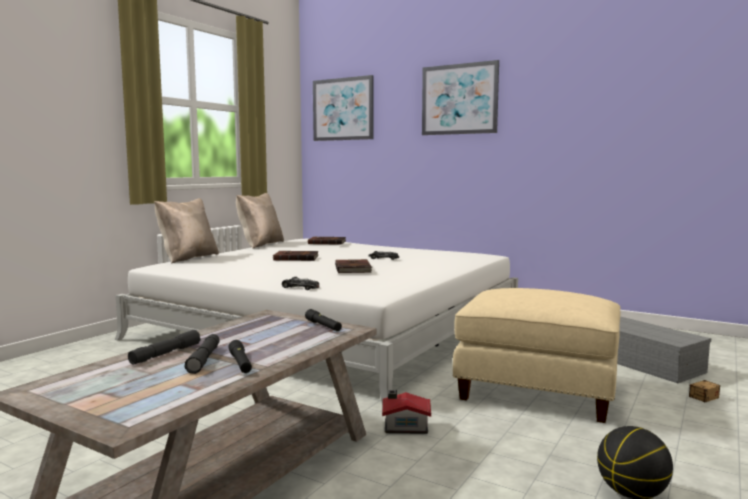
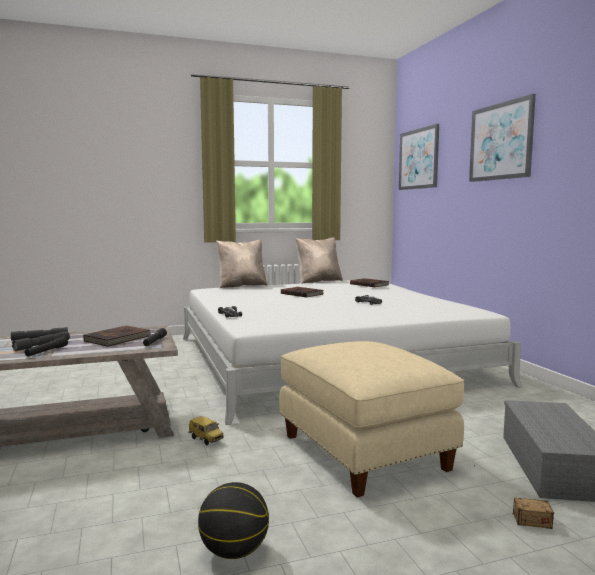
camera: 40 degrees right, 0 degrees up
brown book [335,259,372,273] -> brown book moved to [83,325,153,347]
toy house [382,390,431,434] -> toy car [188,416,224,445]

